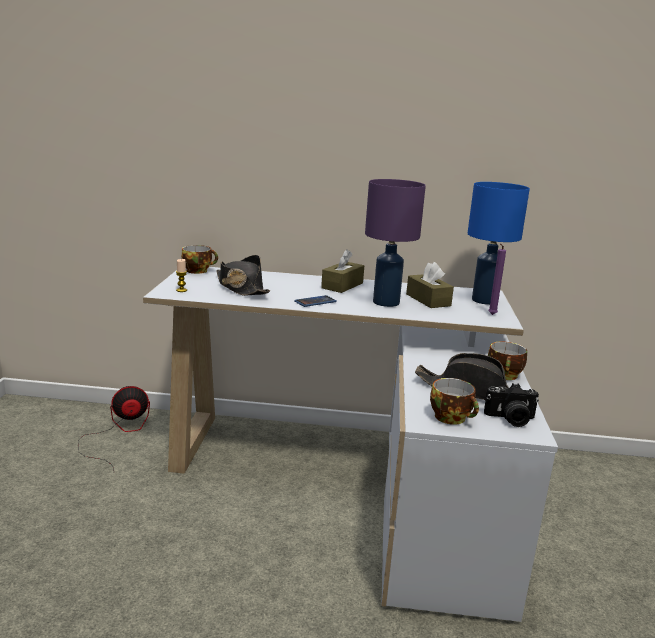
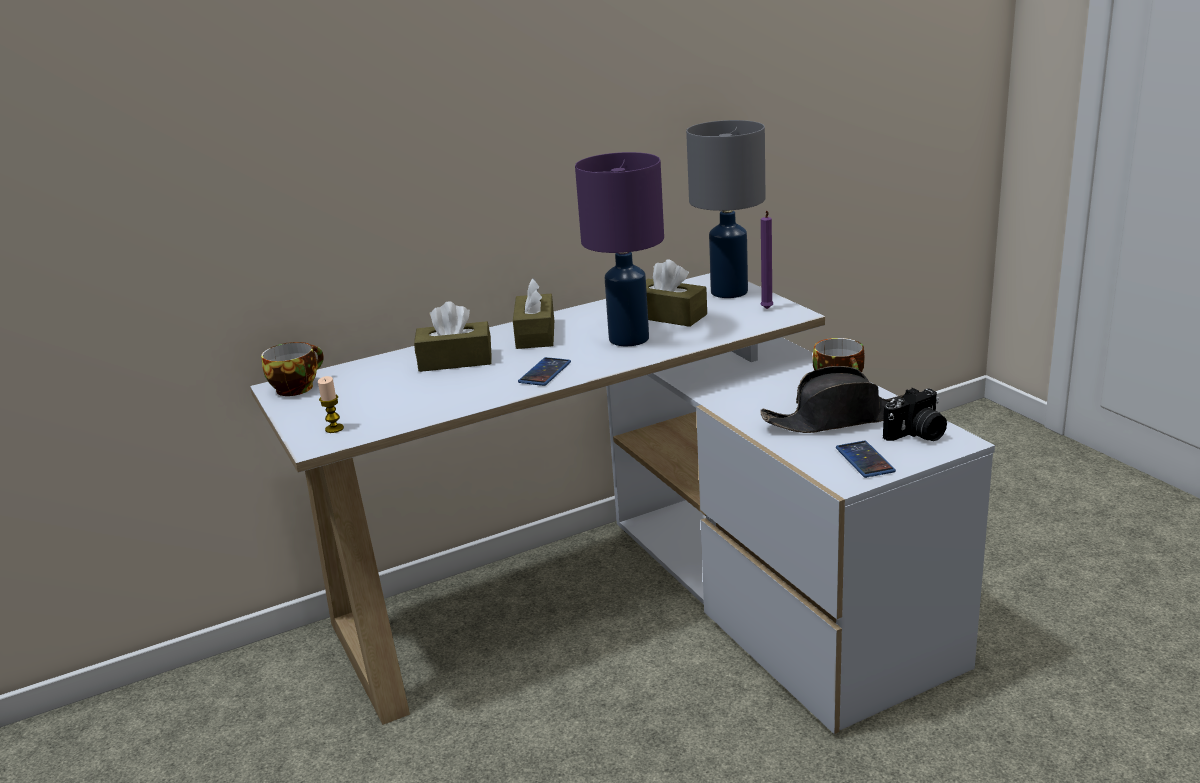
camera: 30 degrees left, 5 degrees up
fan [78,386,150,470] -> none
black hat [216,255,270,296] -> none
cup [430,378,479,425] -> phone [836,441,896,478]
blue table lamp [467,182,530,305] -> grey table lamp [686,120,765,298]
none -> brown tissue box [414,301,492,372]

